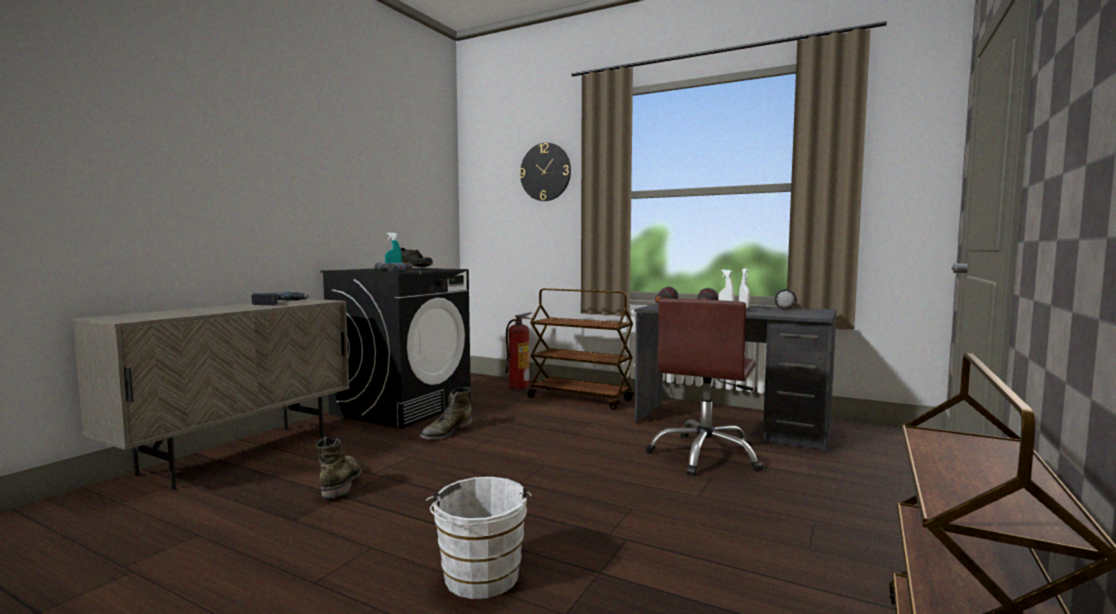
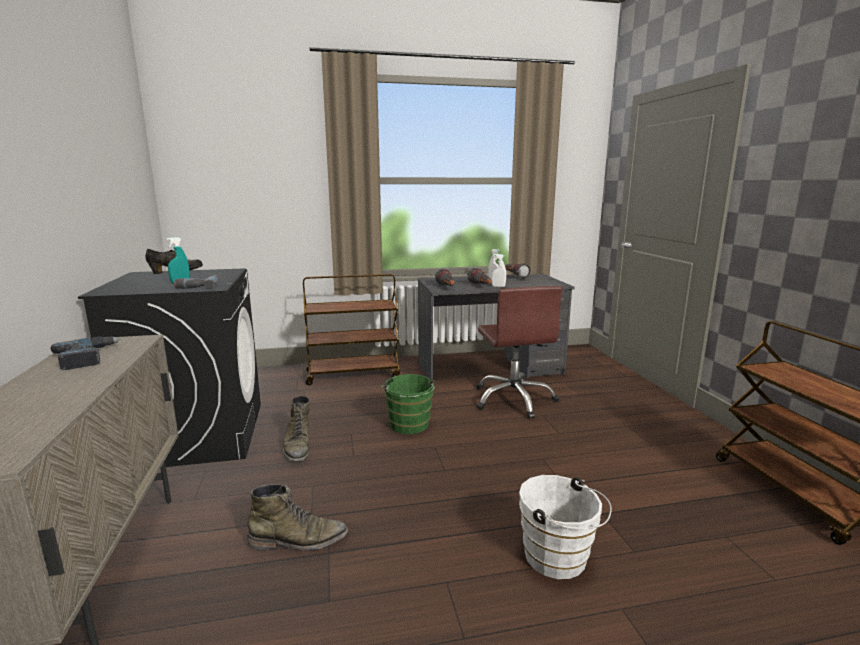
camera: 40 degrees left, 10 degrees up
green boot [316,437,362,498] -> green boot turned 135 degrees clockwise [247,484,348,550]
fire extinguisher [505,312,532,391] -> none
wall clock [519,143,571,201] -> none
none -> green bucket [381,374,436,434]

